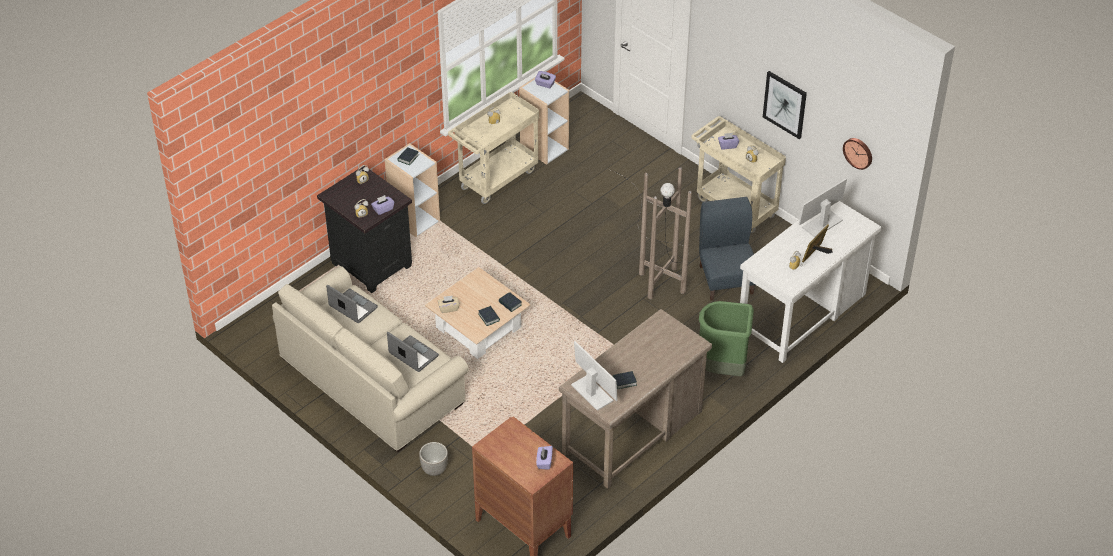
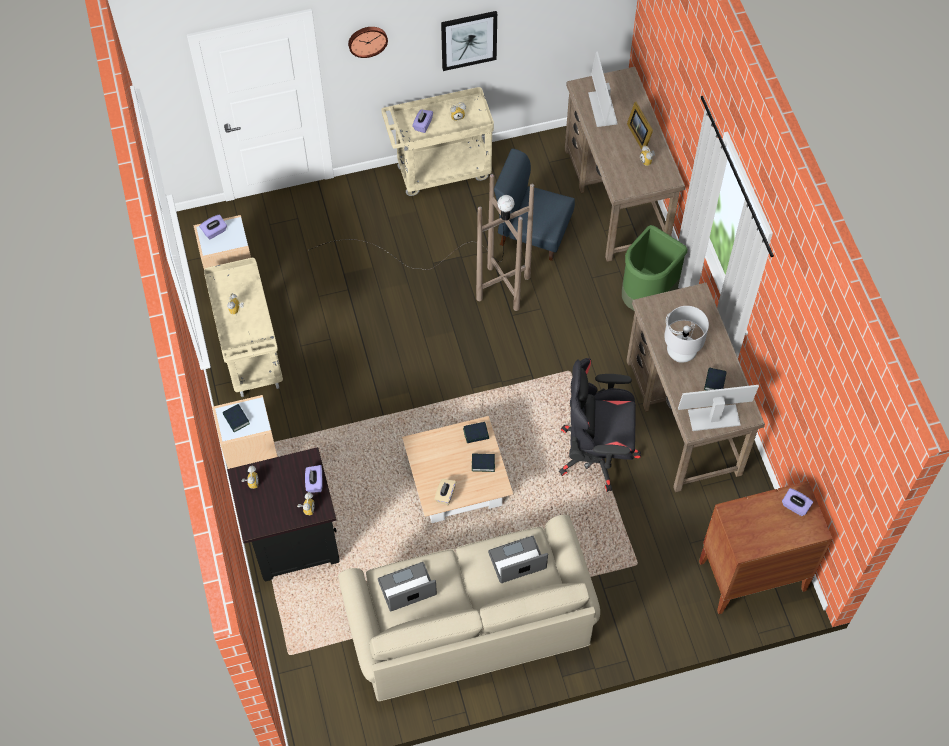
camera: 60 degrees left, 15 degrees up
planter [419,442,448,476] -> none
white desk [740,201,881,363] -> brown desk [565,67,685,262]
wall clock [843,138,872,170] -> wall clock moved to [348,27,388,58]
none -> black office chair [559,358,641,492]
none -> white table lamp [664,306,709,363]

